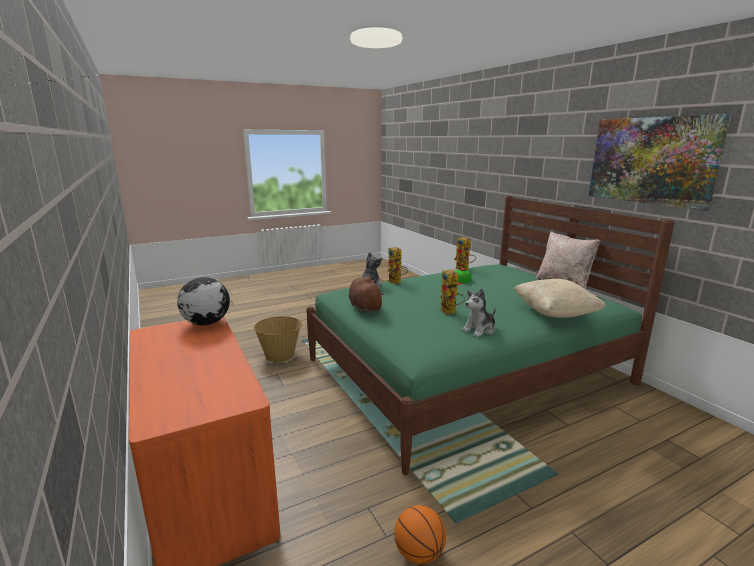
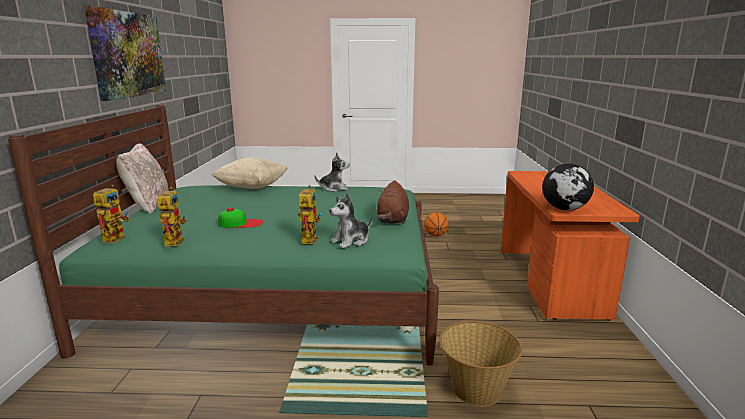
camera: 150 degrees left, 0 degrees up
toy robot [439,270,466,315] -> toy robot moved to [93,185,130,243]

